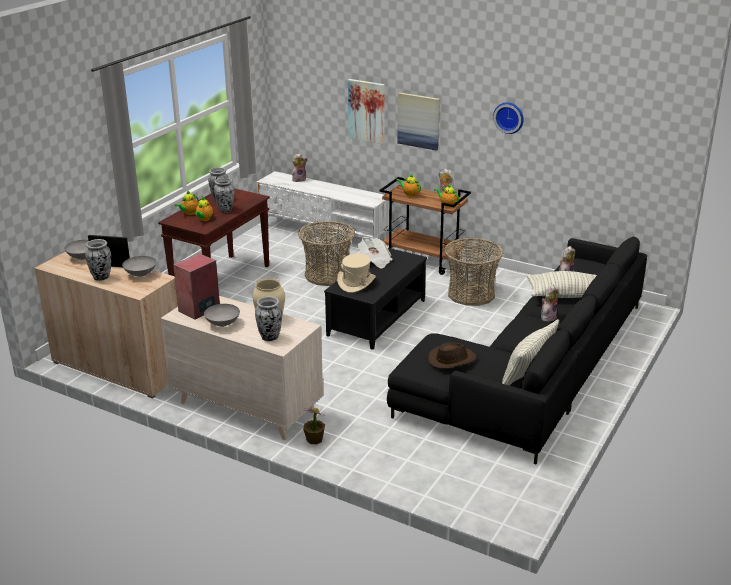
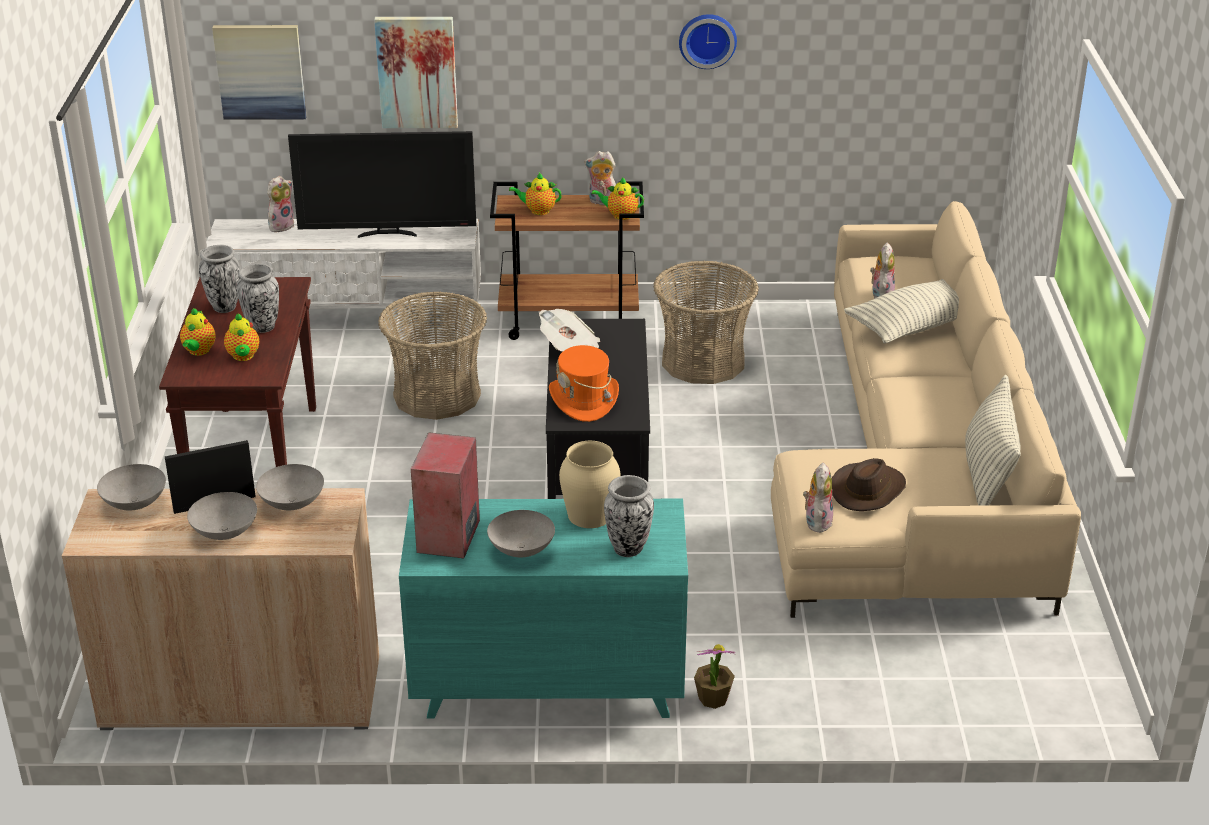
camera: 30 degrees left, 5 degrees up
vase [85,239,111,281] -> grey bowl [187,492,257,540]
beige dresser [160,296,323,440] -> turquoise dresser [399,499,688,719]
beige hat [337,254,376,293] -> orange hat [549,345,619,422]
black sofa [387,237,647,464] -> beige sofa [771,201,1081,618]
picture [397,92,440,151] -> picture moved to [212,25,307,120]
plush toy [541,285,558,322] -> plush toy moved to [803,462,833,533]
none -> television [288,131,476,238]

